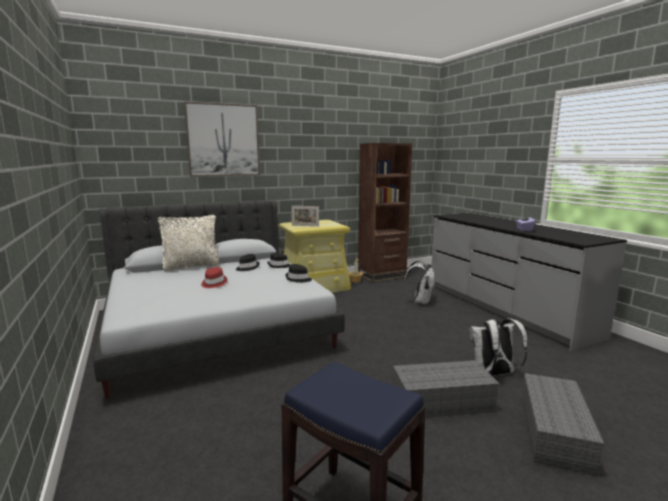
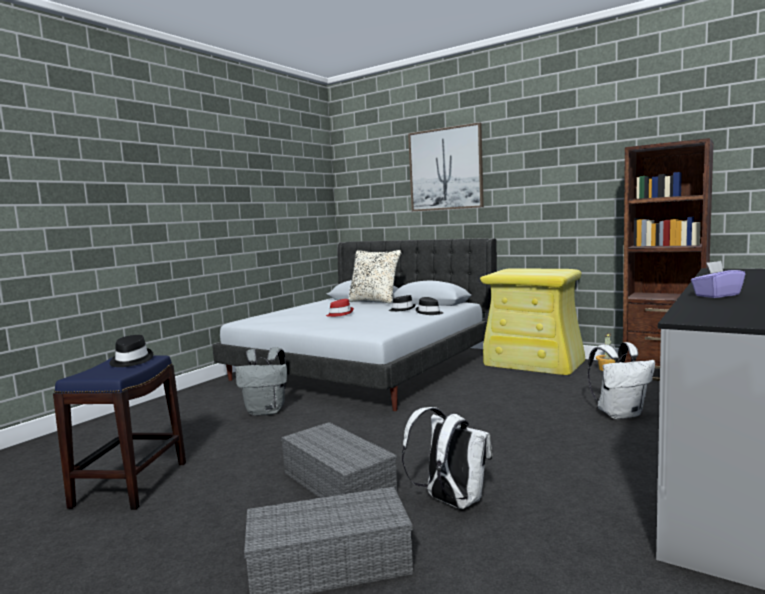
camera: 60 degrees right, 5 degrees down
black hat [285,264,312,283] -> black hat moved to [110,335,153,367]
picture frame [291,206,319,226] -> none
none -> grey backpack [235,347,287,416]

